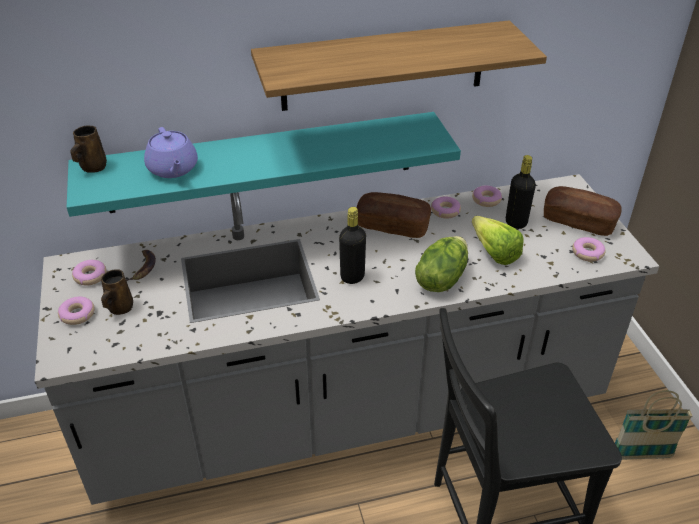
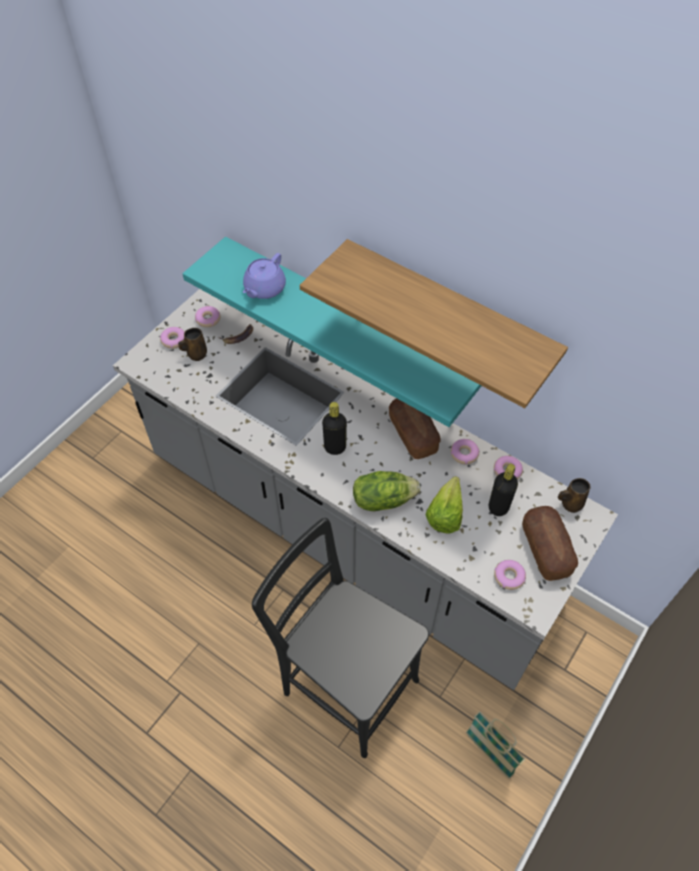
camera: 50 degrees right, 15 degrees up
brown mug [70,125,107,173] -> brown mug moved to [558,478,591,513]

